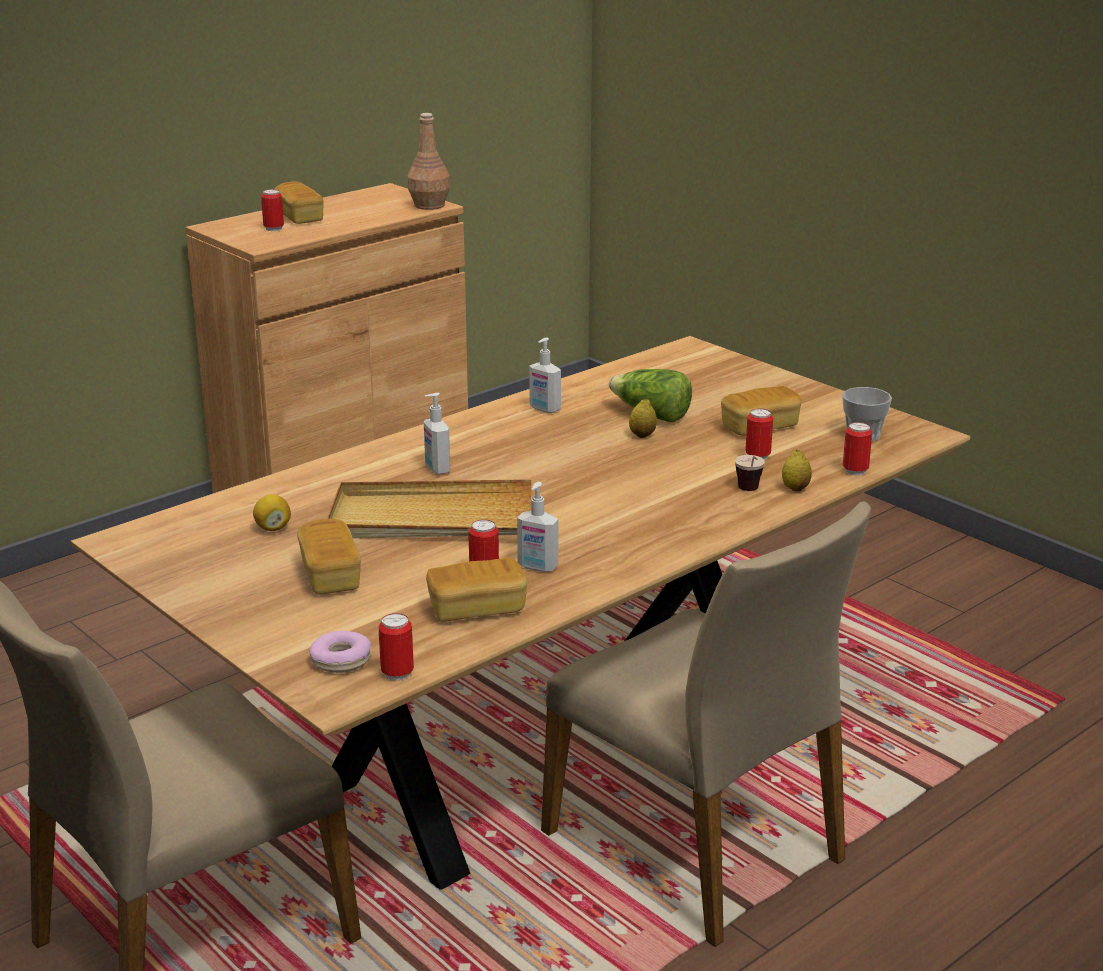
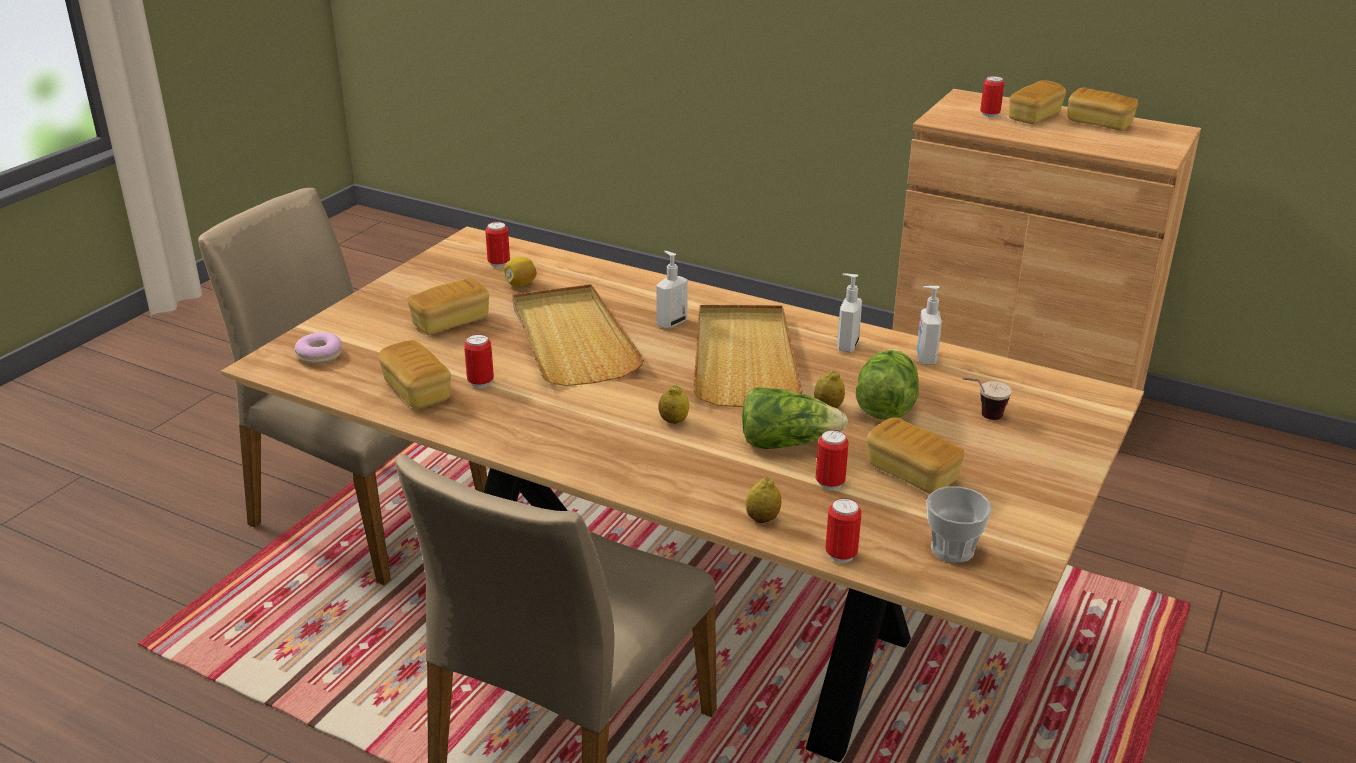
camera: 70 degrees right, 5 degrees up
can [379,613,414,681] -> can moved to [485,222,510,268]
brown bottle [407,113,450,210] -> none
soap dispenser [517,482,558,572] -> soap dispenser moved to [917,286,942,365]
cup [735,455,765,491] -> cup moved to [963,378,1012,420]
none -> lemon [658,385,689,424]
none -> beige tray [693,305,803,407]
none -> lettuce [742,387,848,449]
none -> bread [1067,87,1138,131]

